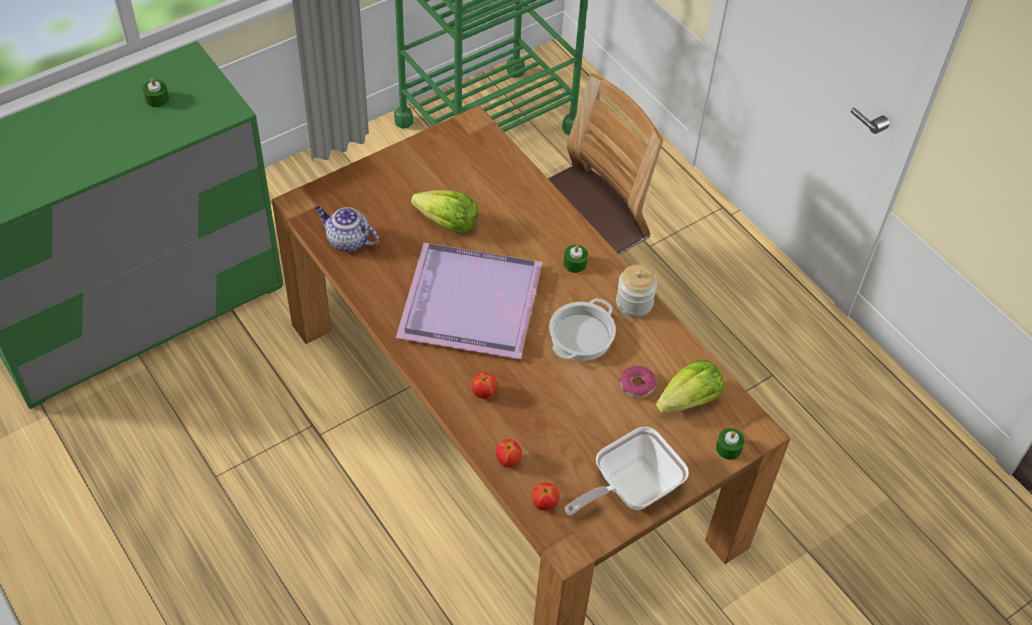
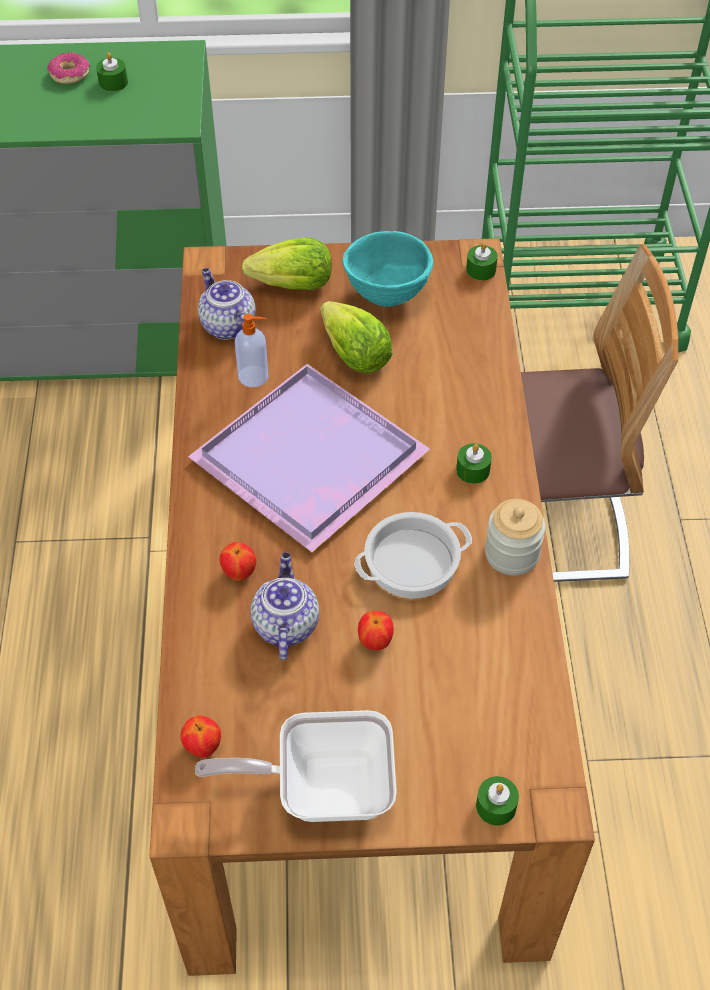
camera: 35 degrees right, 0 degrees up
apple [496,439,522,468] -> apple moved to [358,611,394,650]
donut [619,366,656,398] -> donut moved to [47,52,90,84]
lettuce [656,360,723,413] -> lettuce moved to [242,238,332,290]
none -> soap dispenser [235,314,268,387]
none -> teapot [250,552,319,660]
none -> turquoise bowl [342,231,433,307]
none -> green candle [466,243,498,280]

